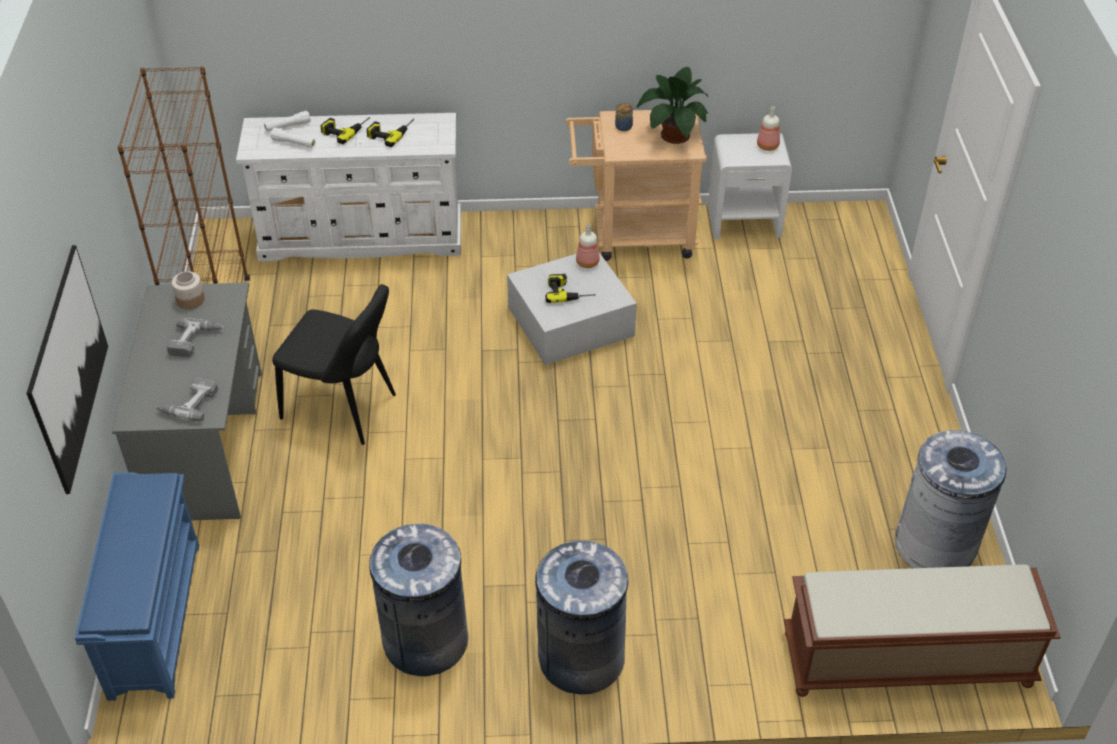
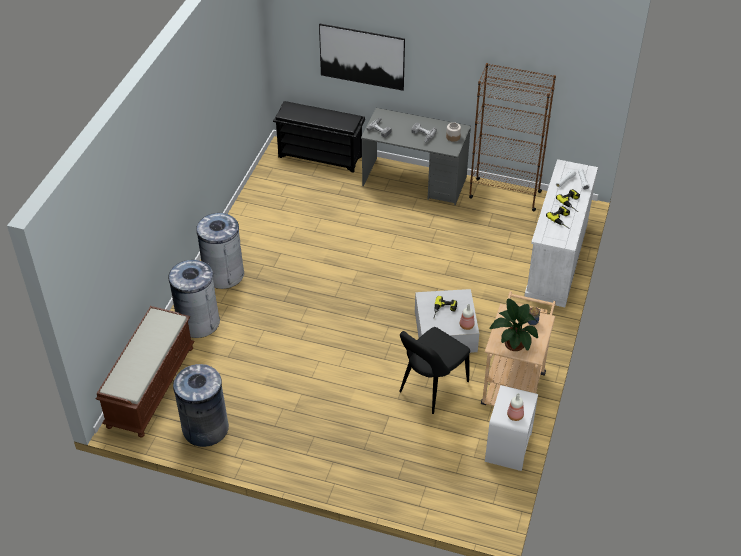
camera: 110 degrees right, 0 degrees up
blue shoe rack [75,472,199,701] -> black shoe rack [273,101,365,173]
black chair [272,284,396,445] -> black chair moved to [399,327,470,414]
grey trash can [369,524,468,676] -> grey trash can moved to [168,260,220,338]

